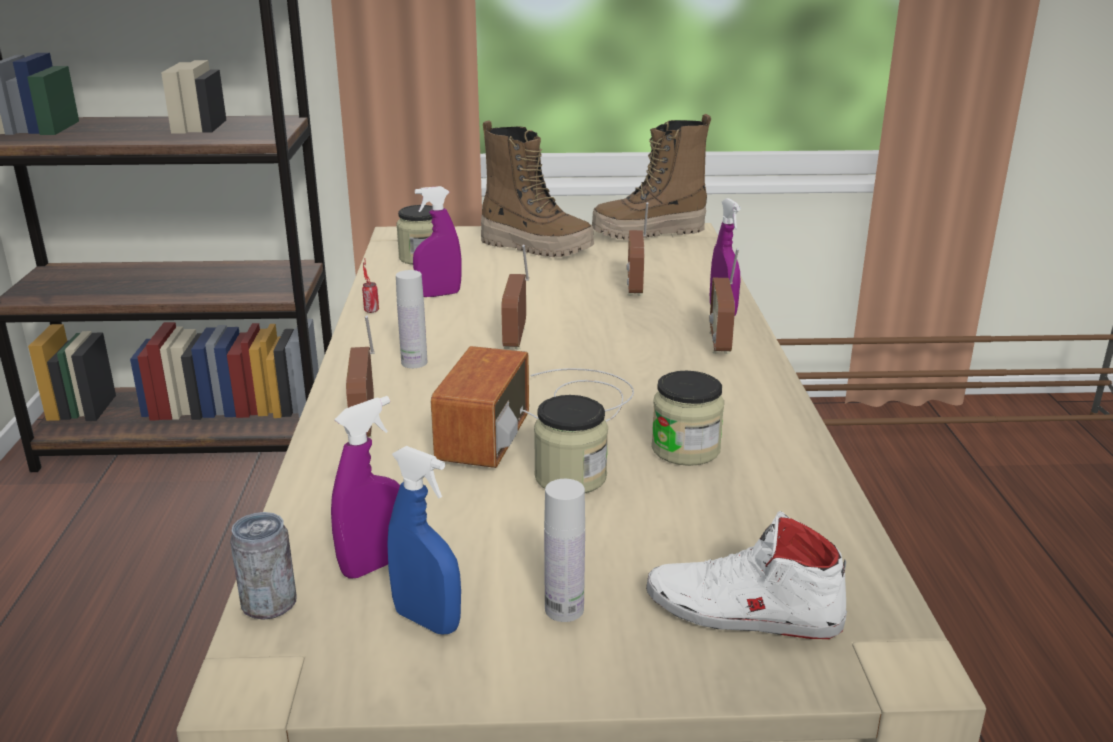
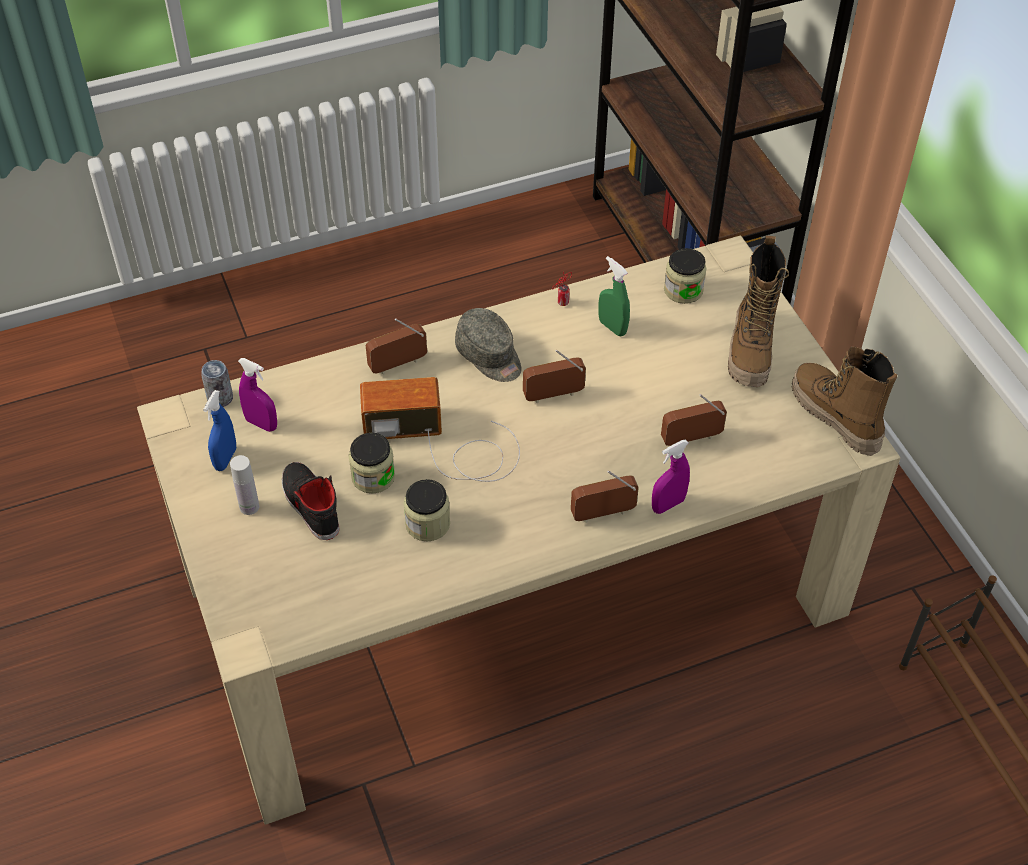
camera: 70 degrees right, 25 degrees up
white bottle [396,270,427,368] -> grey cap [455,308,521,382]
purple spray bottle [413,186,462,297] -> green spray bottle [598,256,630,336]
white shoe [646,511,847,639] -> none
none -> black shoe [282,462,340,540]

